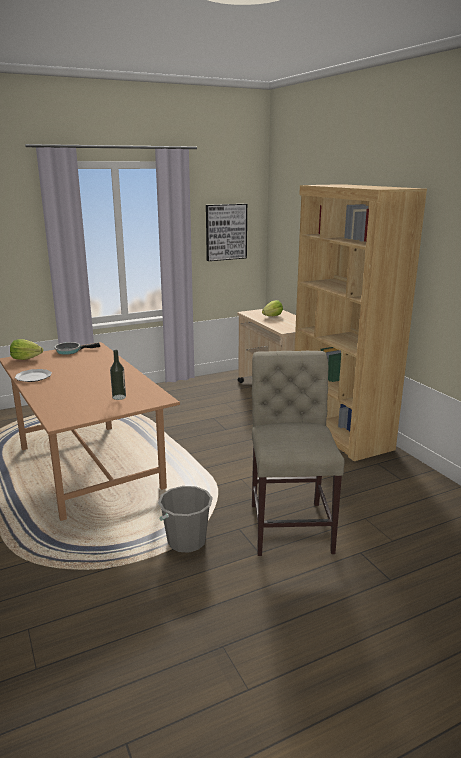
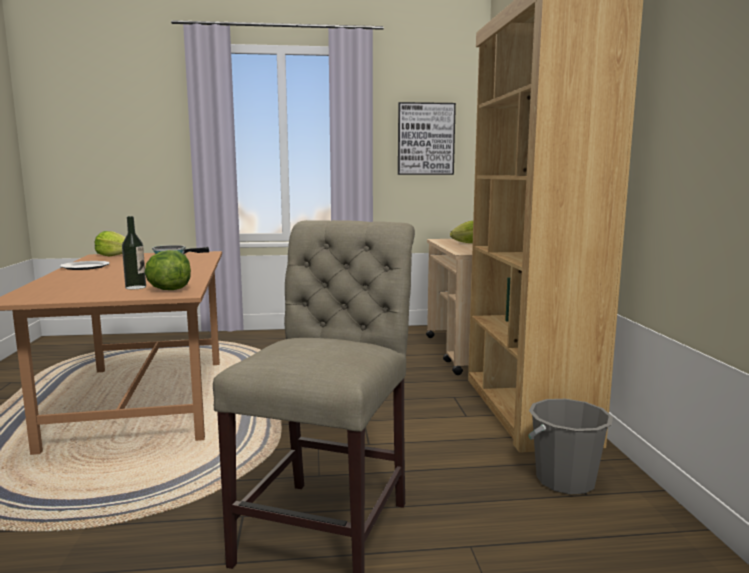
camera: 20 degrees right, 10 degrees down
grey bucket [158,486,213,553] -> grey bucket moved to [529,399,613,494]
none -> lettuce [145,250,191,290]

